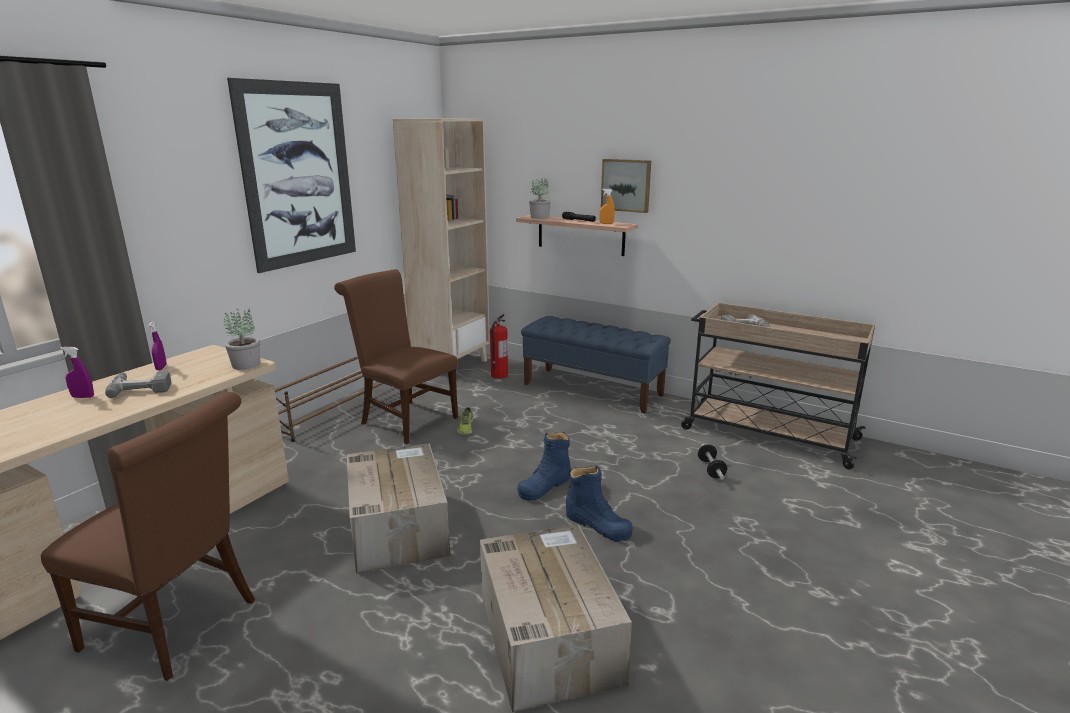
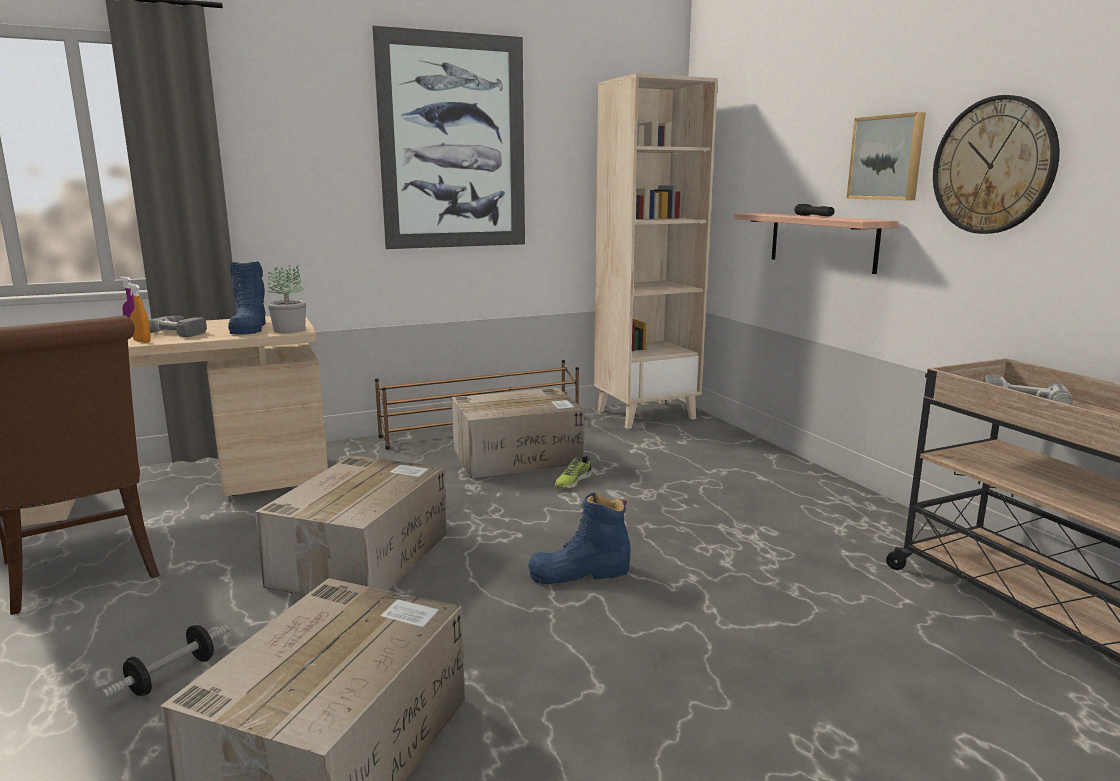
camera: 35 degrees right, 5 degrees down
purple spray bottle [148,321,167,370] -> none
brown chair [334,269,458,444] -> cardboard box [451,388,585,478]
fire extinguisher [490,314,508,379] -> none
blue bench [521,316,671,413] -> none
potted plant [529,177,551,219] -> none
blue boot [566,466,633,542] -> blue boot moved to [228,262,266,335]
orange spray bottle [599,189,615,224] -> orange spray bottle moved to [127,283,151,343]
dumbbell [698,444,727,480] -> dumbbell moved to [101,625,229,699]
none -> wall clock [933,95,1060,234]

